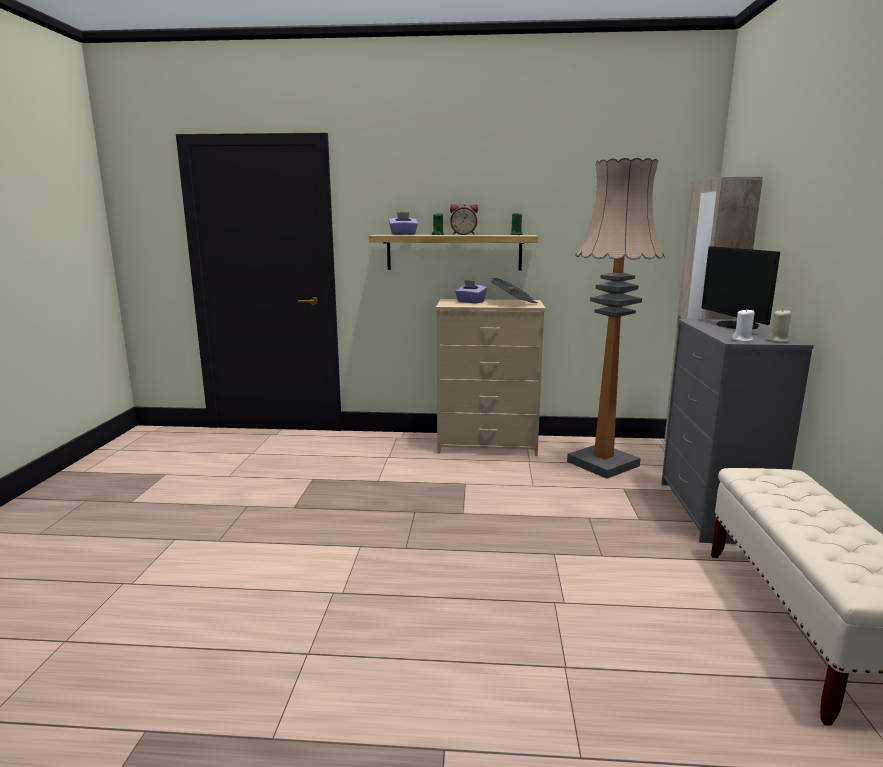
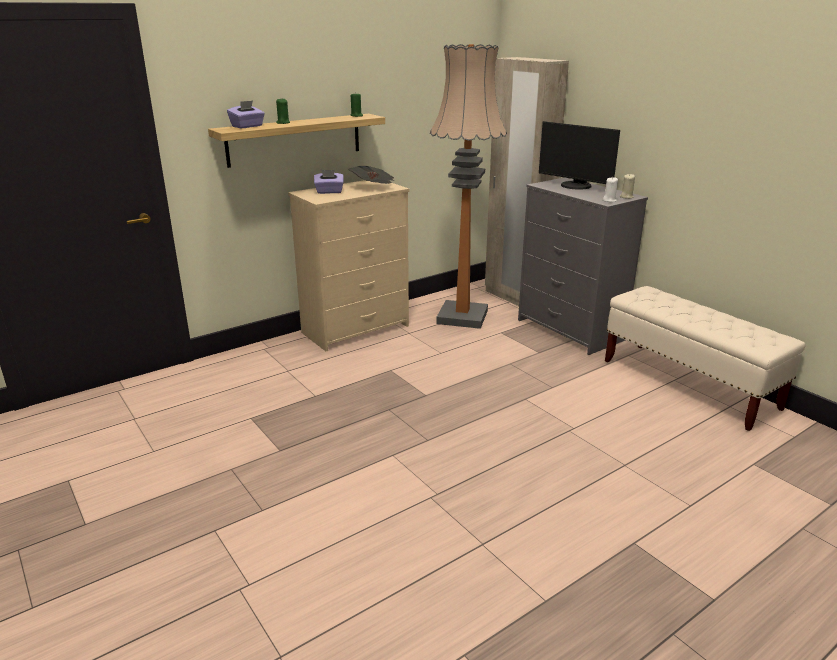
camera: 40 degrees left, 10 degrees up
alarm clock [450,204,478,235] -> none

